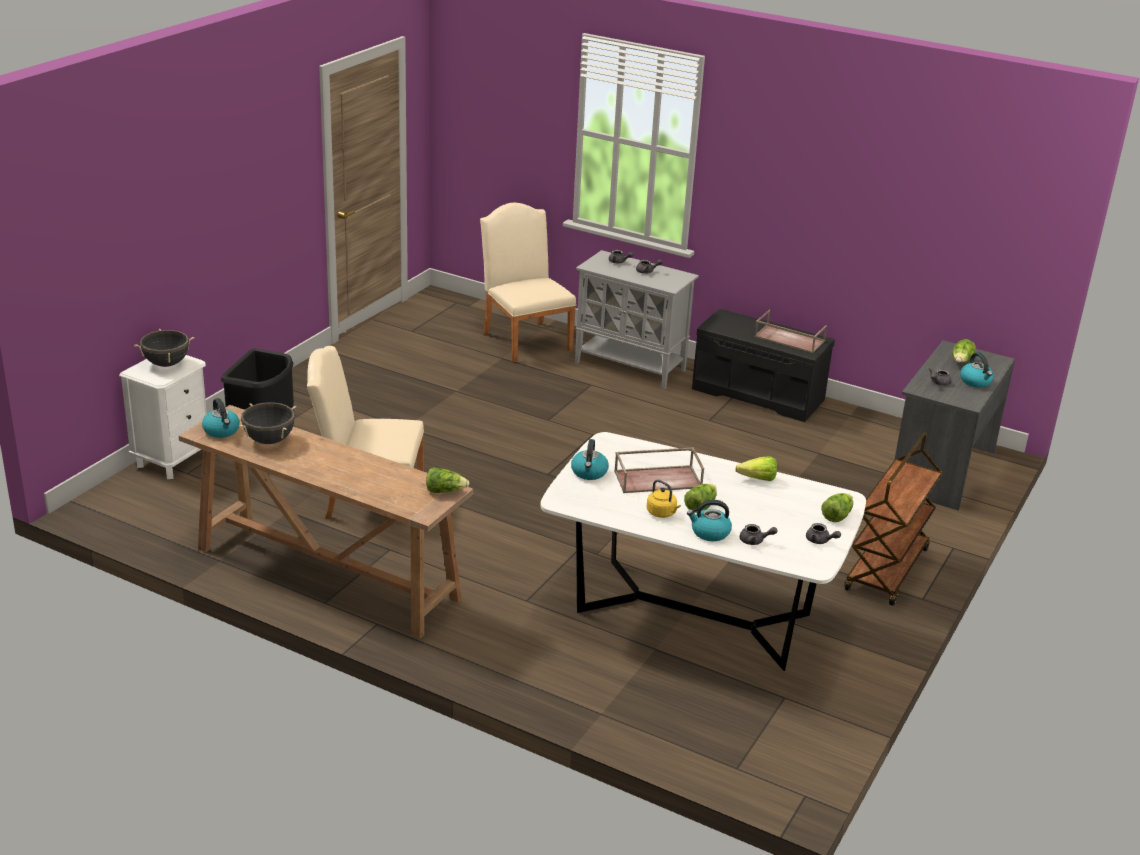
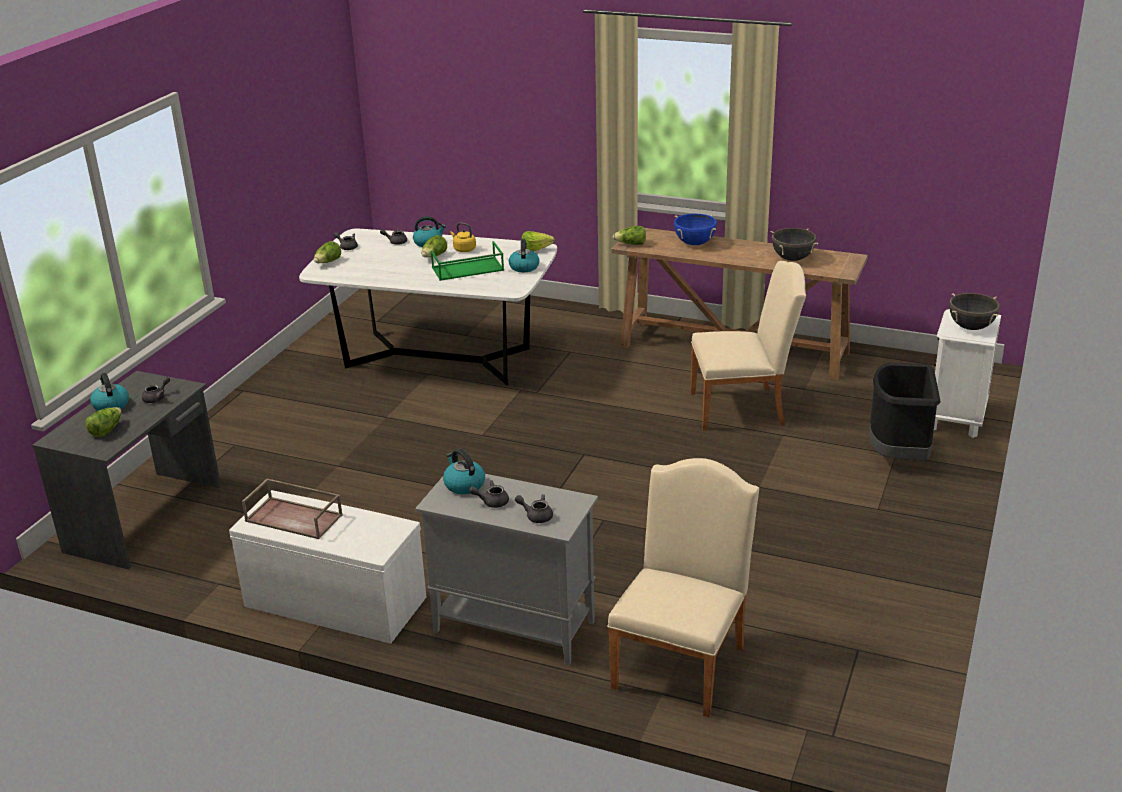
camera: 175 degrees right, 0 degrees up
kettle [202,398,240,438] -> kettle moved to [443,449,485,494]
beige chair [480,203,576,362] -> beige chair turned 120 degrees counterclockwise [607,458,759,717]
brown tray [614,447,704,493] -> green tray [431,241,504,281]
black bench [692,309,835,422] -> white bench [229,490,426,644]
lettuce [735,457,777,481] -> lettuce moved to [522,231,555,252]
brown cart [845,433,943,606] -> none
none -> blue cooking pot [674,213,717,245]

